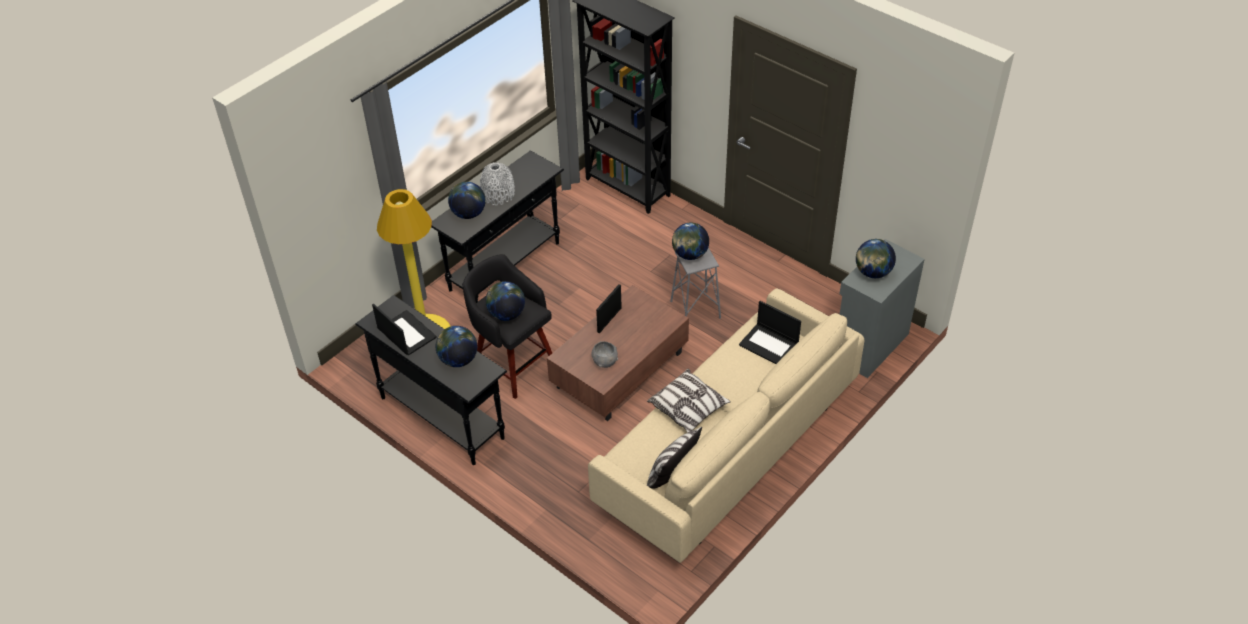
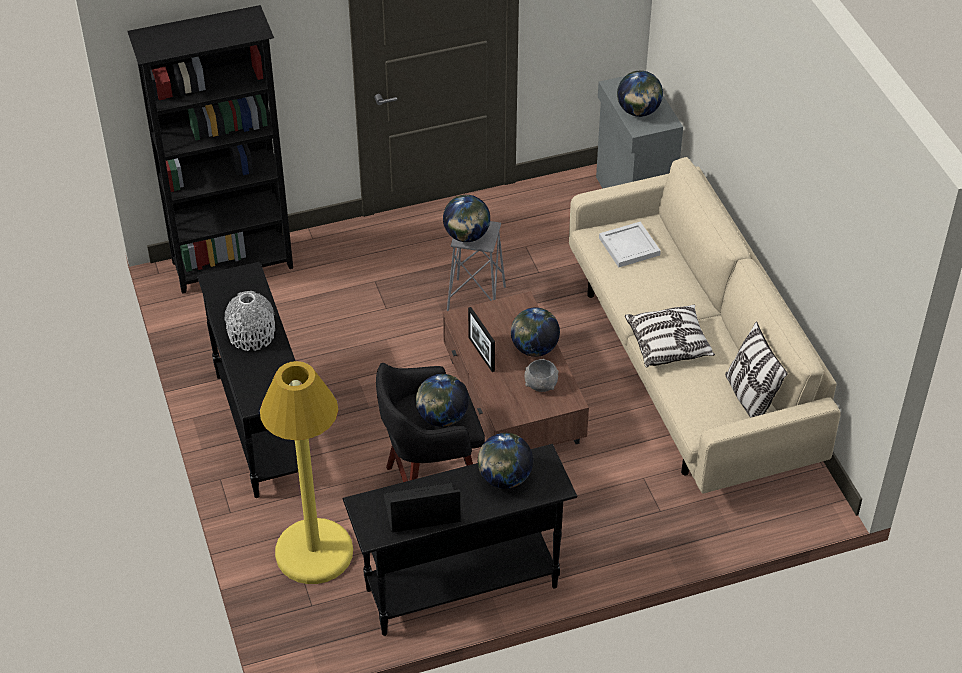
camera: 60 degrees left, 0 degrees up
globe [448,182,486,219] -> globe moved to [511,307,560,357]
laptop [739,301,801,364] -> white tray [599,222,661,268]

